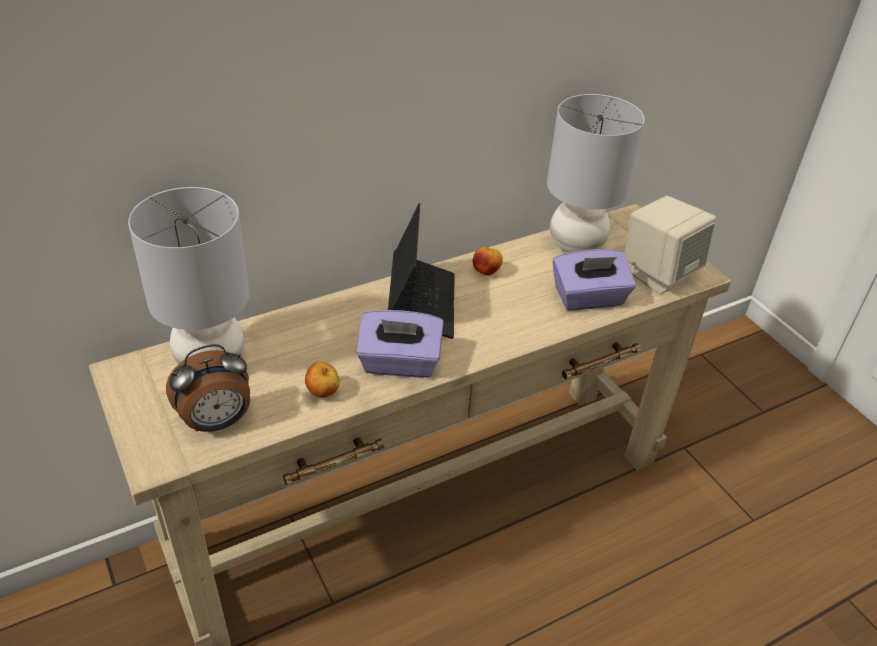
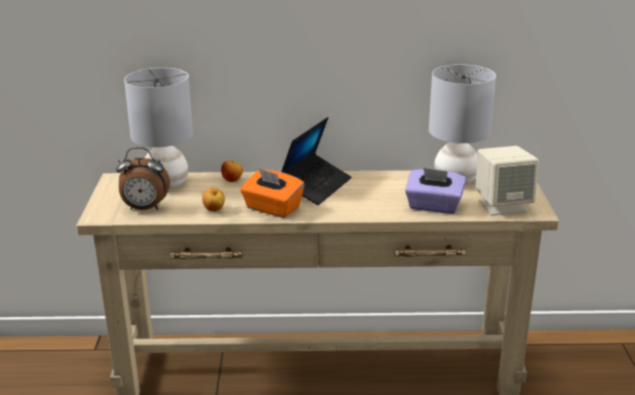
camera: 30 degrees right, 15 degrees down
purple tissue box [356,310,444,378] -> orange tissue box [240,168,305,218]
apple [473,247,503,276] -> apple moved to [221,161,243,182]

